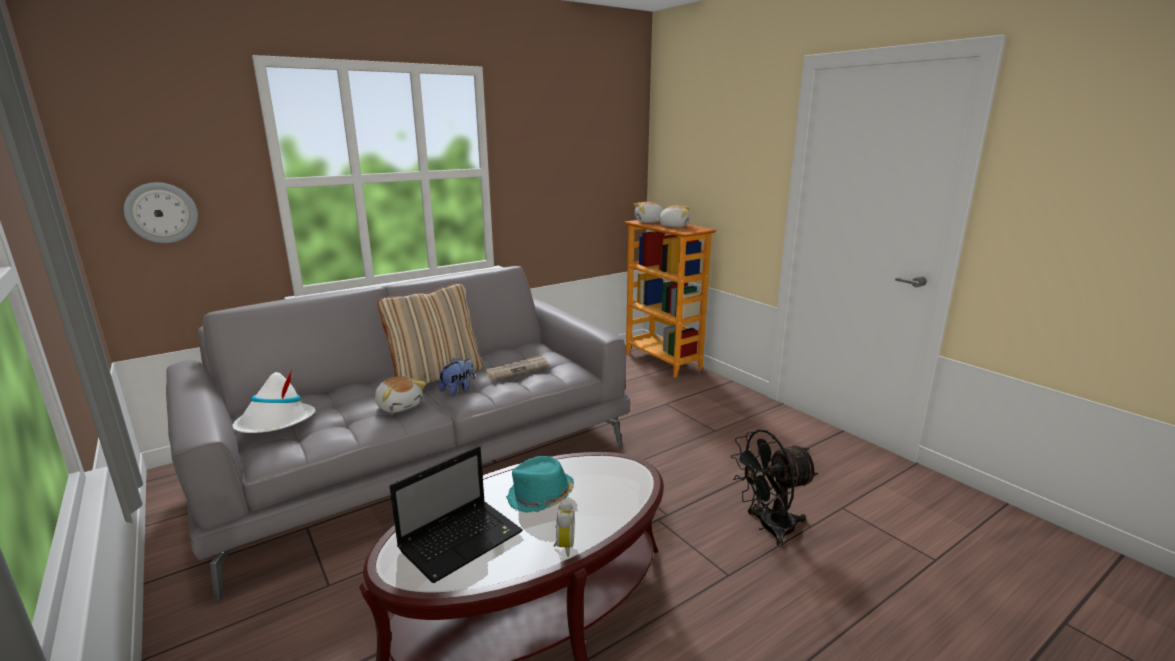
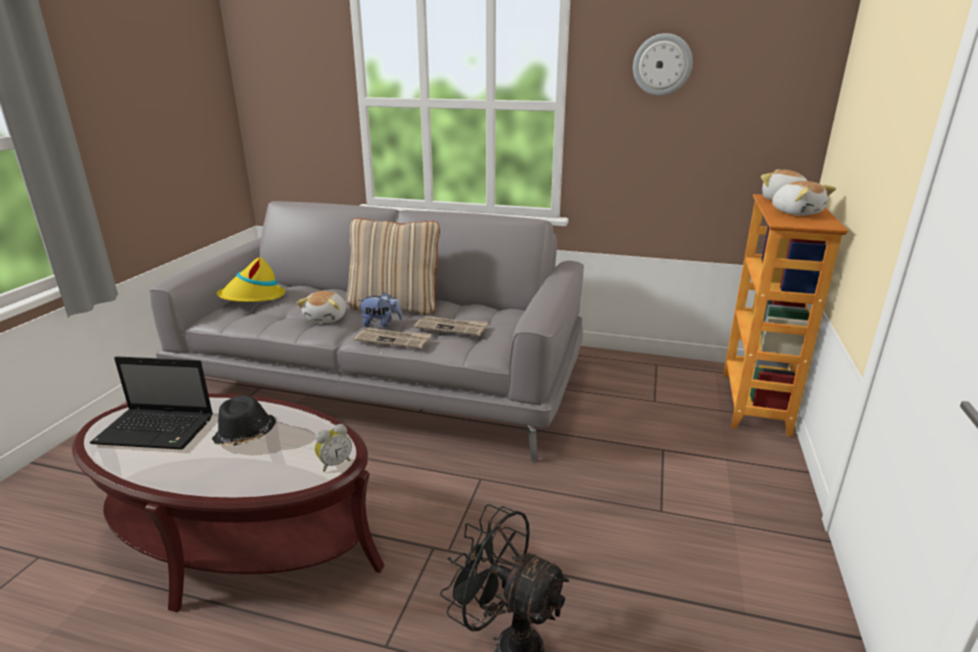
camera: 50 degrees right, 5 degrees up
wall clock [124,182,198,243] -> wall clock moved to [633,33,692,96]
white hat [232,369,315,433] -> yellow hat [216,257,285,302]
turquoise hat [506,456,574,513] -> black hat [212,395,276,446]
alarm clock [553,501,575,557] -> alarm clock moved to [315,424,352,472]
none -> newspaper [354,328,431,349]

